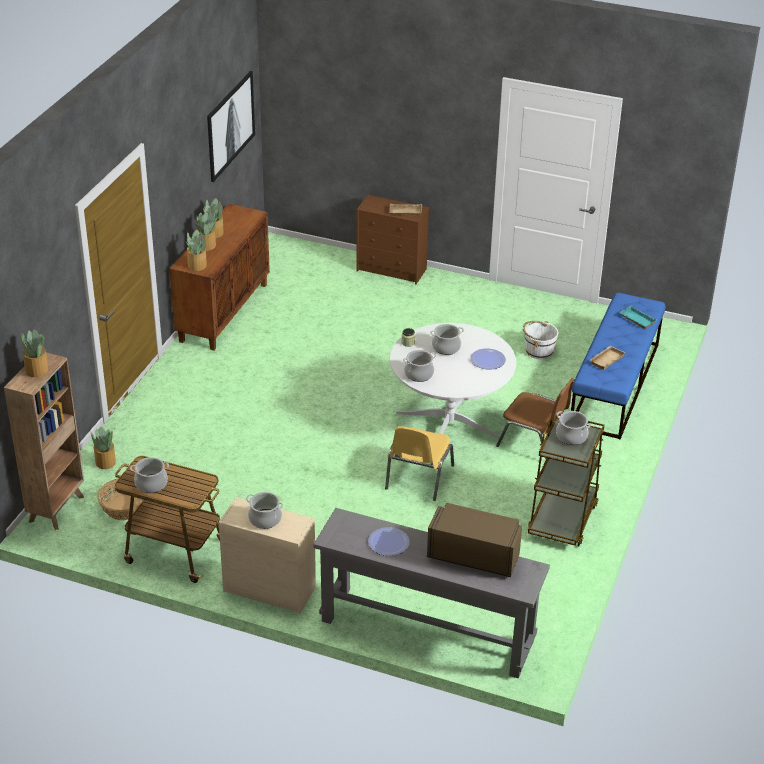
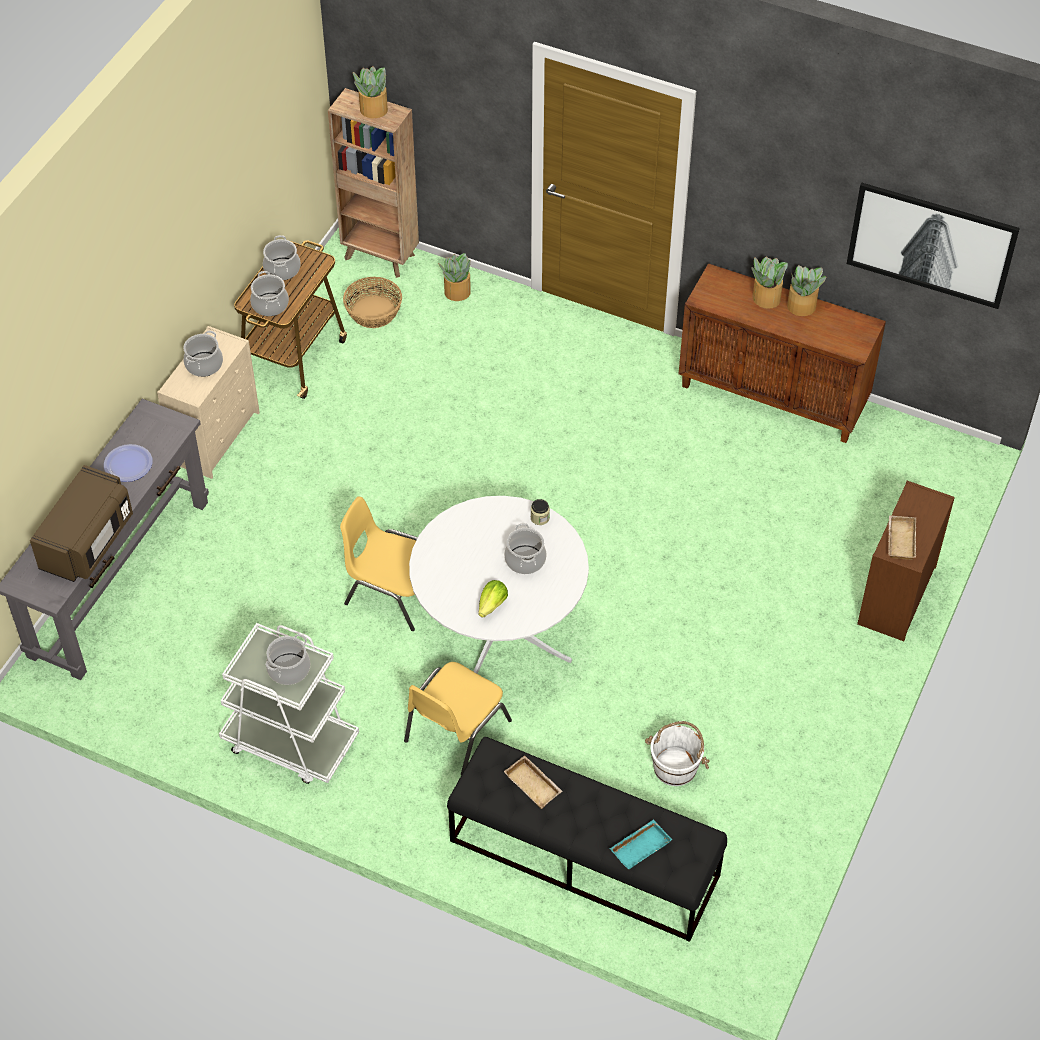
camera: 95 degrees right, 15 degrees up
potted plant [186,230,207,271] -> none
cooking pot [403,350,436,382] -> cooking pot moved to [250,271,289,316]
plate [470,348,506,370] -> lettuce [479,580,508,618]
brown chair [496,378,575,459] -> yellow chair [404,662,512,775]
brown cart [527,414,605,546] -> white cart [219,623,359,784]
blue bench [571,293,666,440] -> black bench [447,737,727,942]

